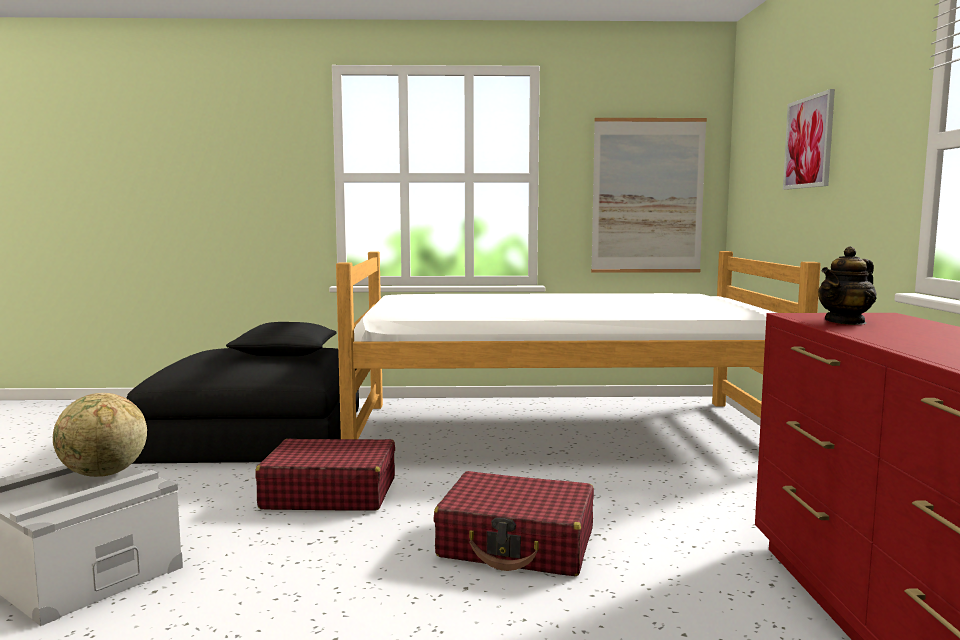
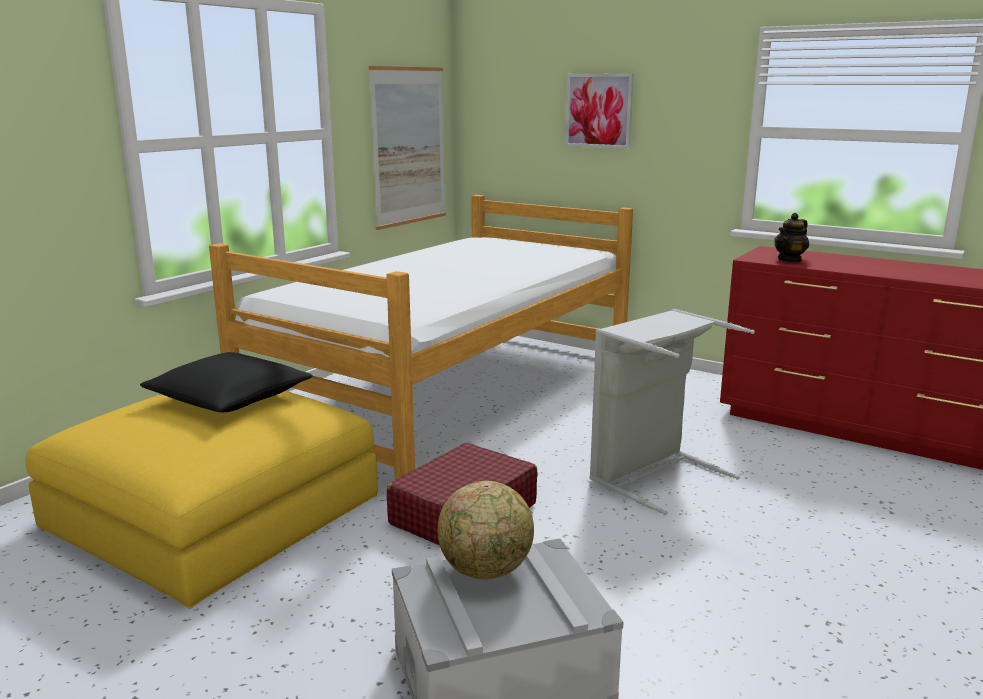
camera: 55 degrees left, 10 degrees up
black ottoman [126,348,359,464] -> yellow ottoman [26,391,378,608]
red suitcase [433,471,594,576] -> grey laundry basket [590,309,755,515]
teapot [818,246,877,325] -> teapot turned 45 degrees clockwise [774,213,809,262]

